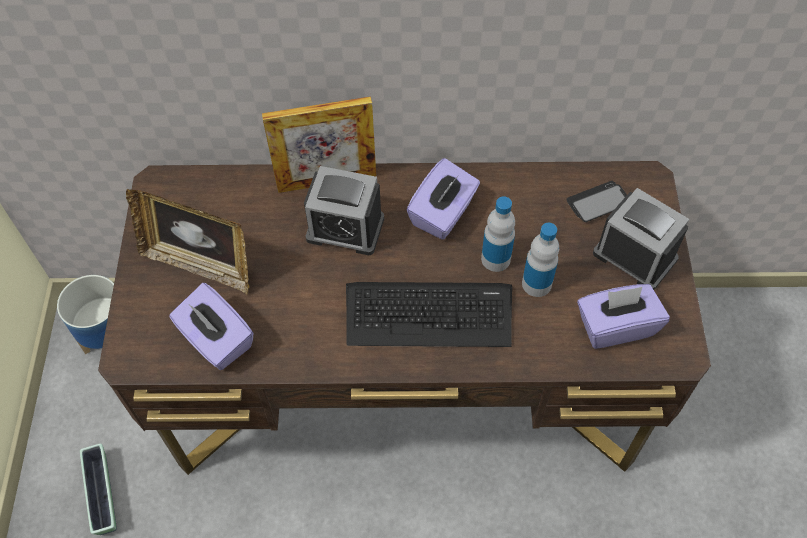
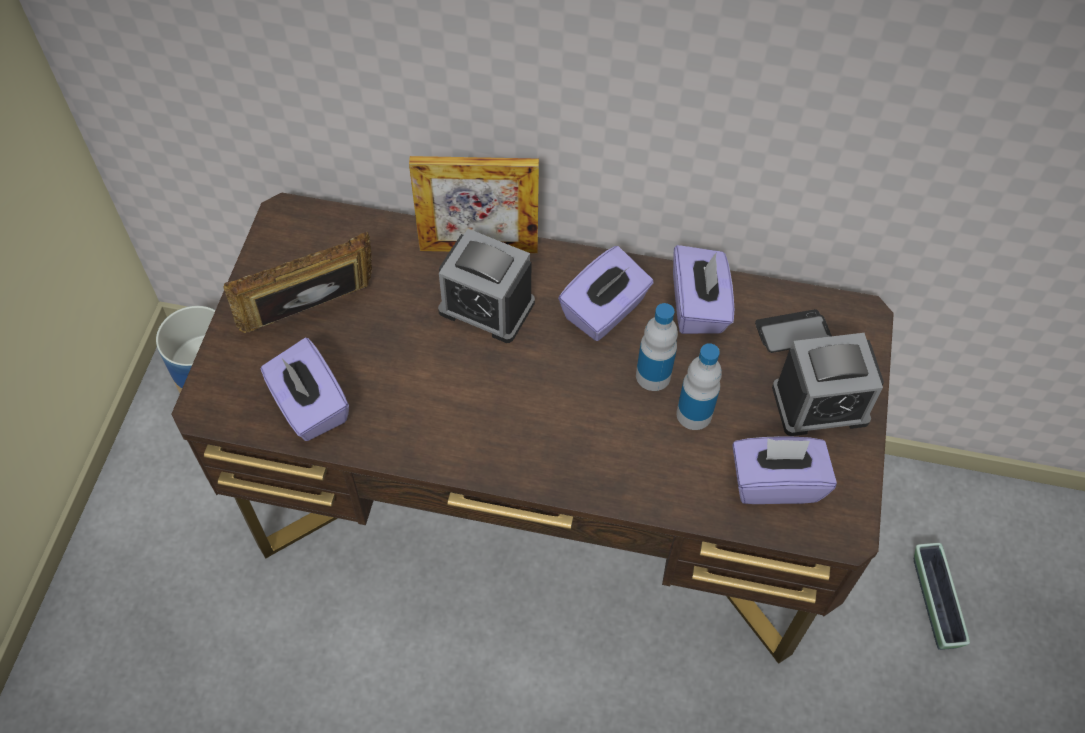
camera: 10 degrees right, 0 degrees up
planter [80,444,117,535] -> planter moved to [914,543,970,650]
picture frame [126,189,249,295] -> picture frame turned 120 degrees clockwise [224,232,372,333]
keyboard [346,282,512,347] -> none
alarm clock [593,188,689,290] -> alarm clock turned 120 degrees clockwise [772,333,884,436]
none -> purple tissue box [673,245,734,334]

